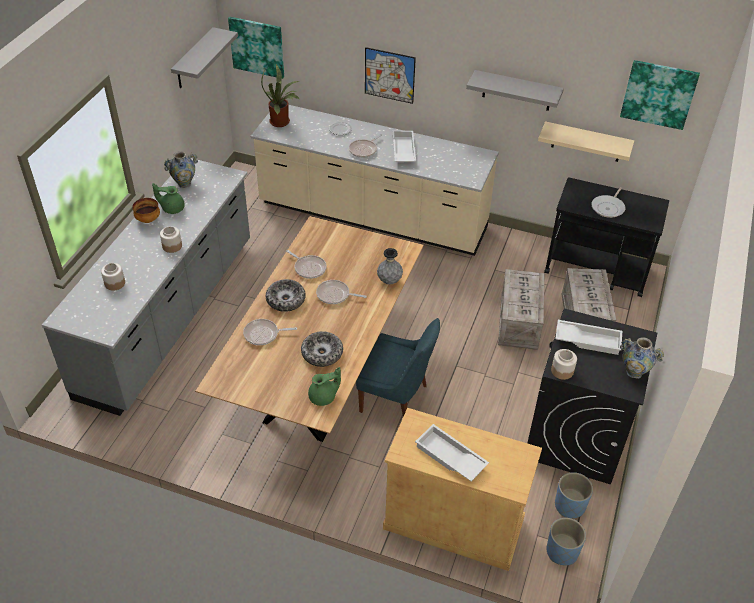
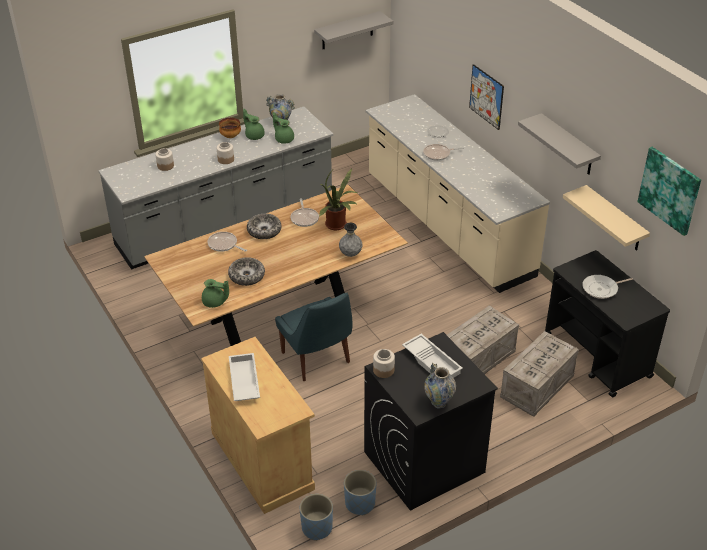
camera: 40 degrees right, 5 degrees down
picture [228,17,284,79] -> none
potted plant [261,65,300,127] -> potted plant moved to [319,169,358,230]
frying pan [316,280,367,304] -> none
white tray [393,131,416,162] -> none
none -> green teapot [273,112,294,144]

